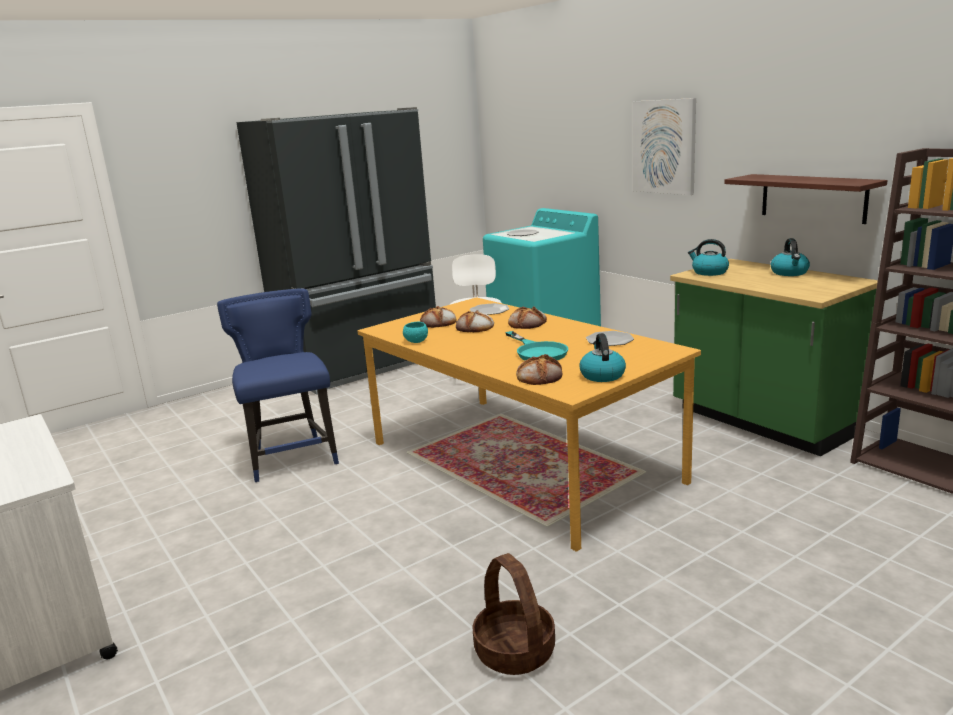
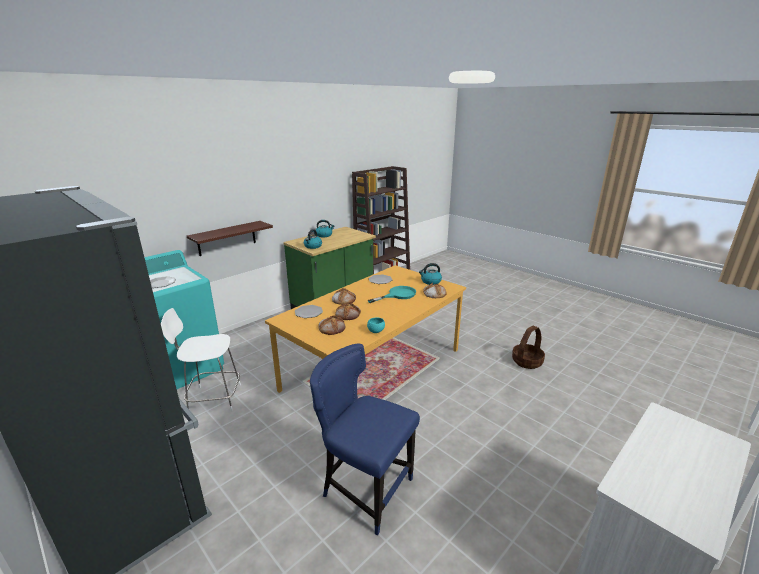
camera: 100 degrees left, 5 degrees up
blue chair [217,288,339,482] -> blue chair turned 60 degrees clockwise [310,343,420,536]
picture [633,98,696,195] -> none
shelf [724,174,888,224] -> shelf moved to [187,221,273,256]

